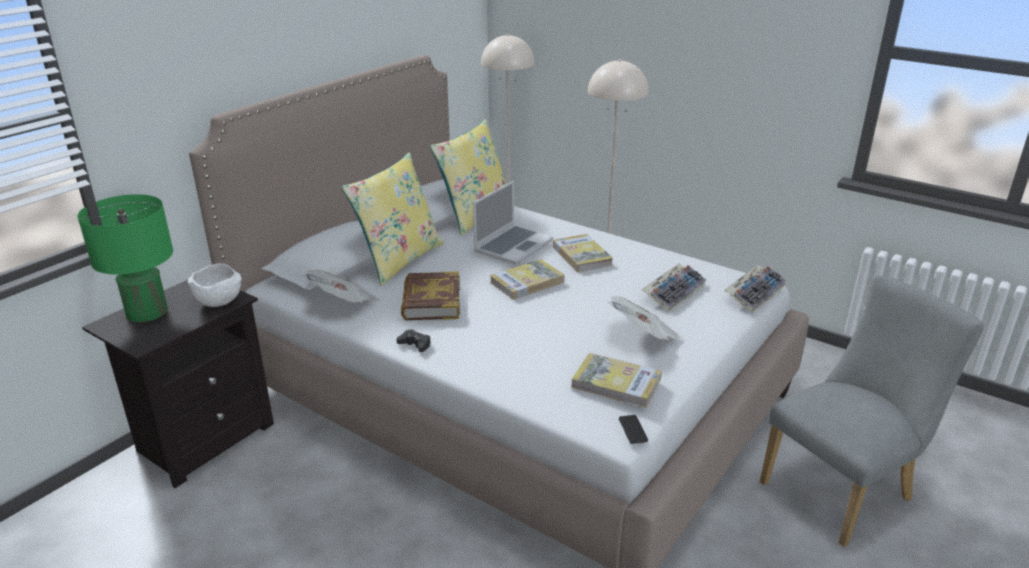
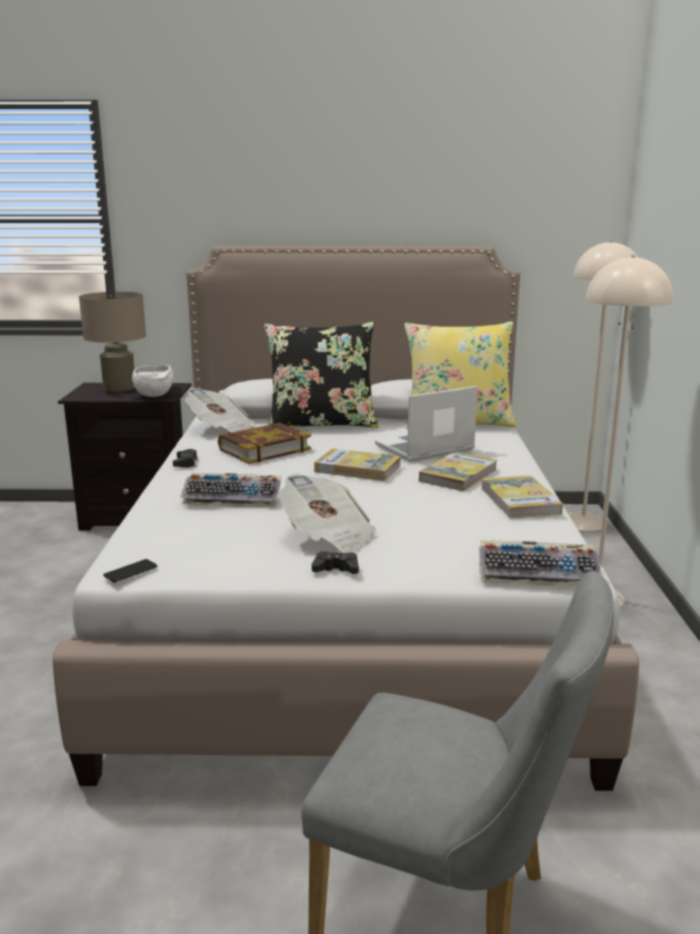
camera: 55 degrees right, 10 degrees down
green table lamp [77,194,173,322] -> beige table lamp [79,292,146,391]
yellow pillow [342,152,443,286] -> black pillow [264,322,378,428]
laptop [473,181,553,265] -> laptop turned 150 degrees clockwise [375,386,477,462]
book [571,353,662,408] -> book moved to [481,475,563,519]
keyboard [642,264,706,312] -> keyboard moved to [180,473,282,507]
none -> black game controller [312,551,359,574]

